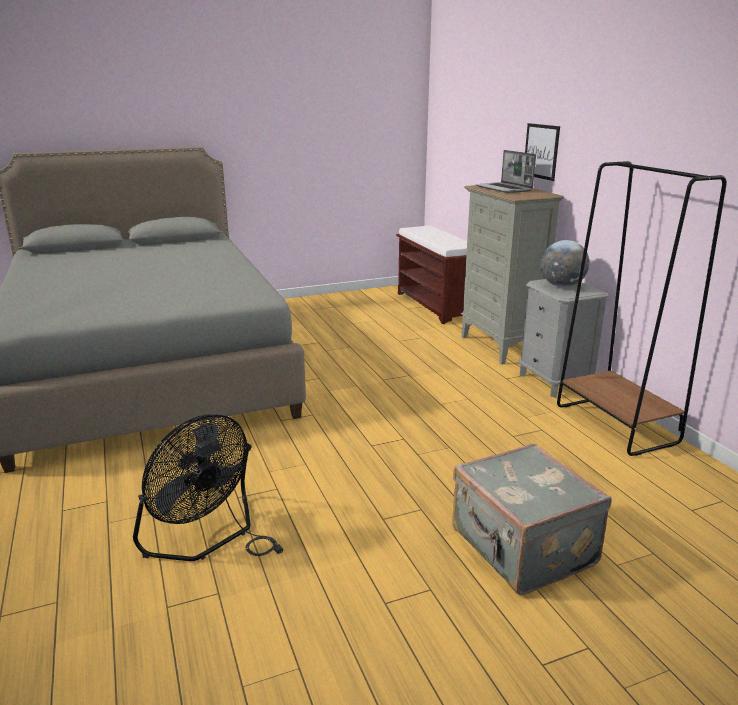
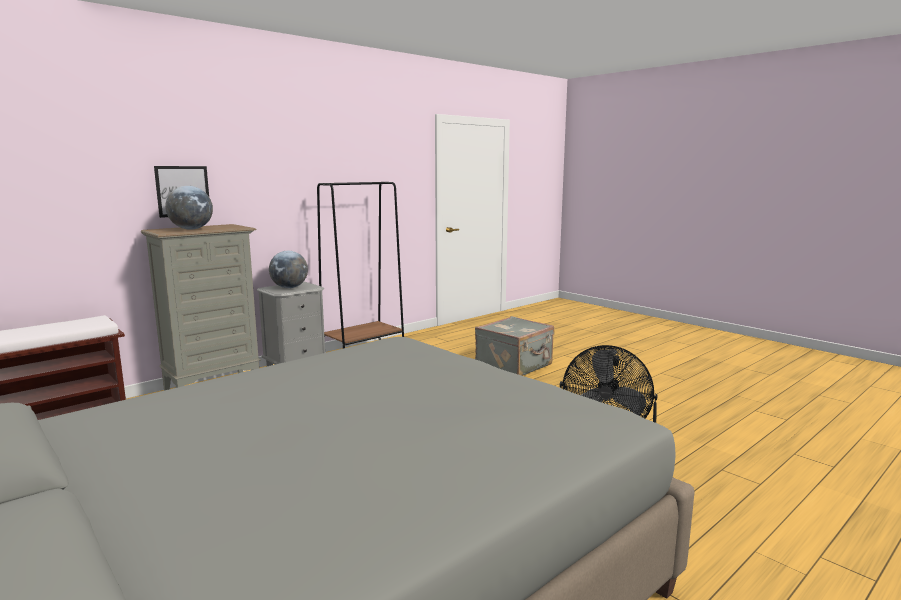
camera: 110 degrees left, 10 degrees down
laptop [476,150,536,193] -> globe [165,186,213,230]

